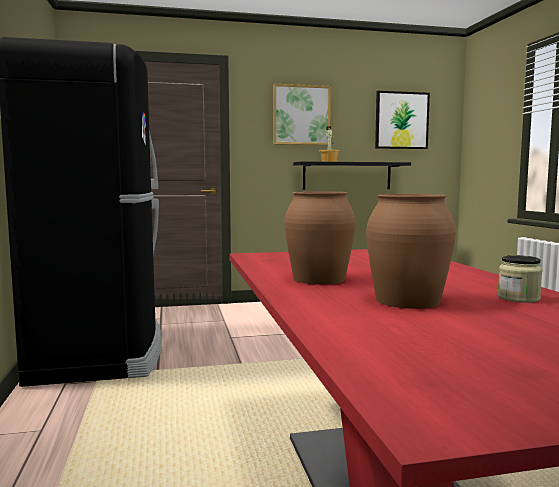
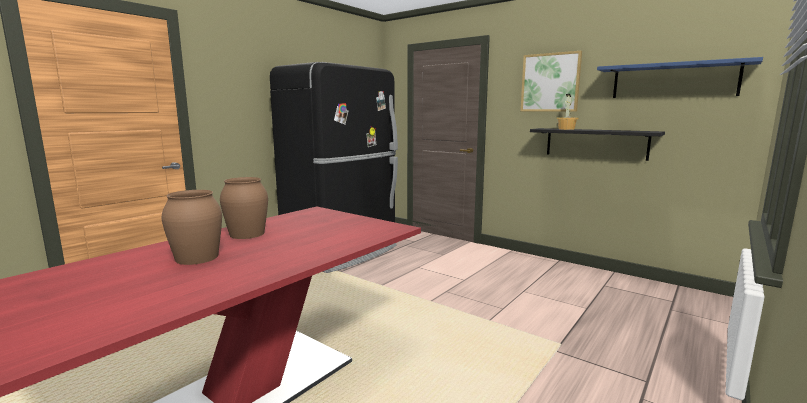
camera: 50 degrees right, 5 degrees up
picture [375,91,430,149] -> blue shelf [597,57,763,98]
jar [498,255,543,303] -> none

